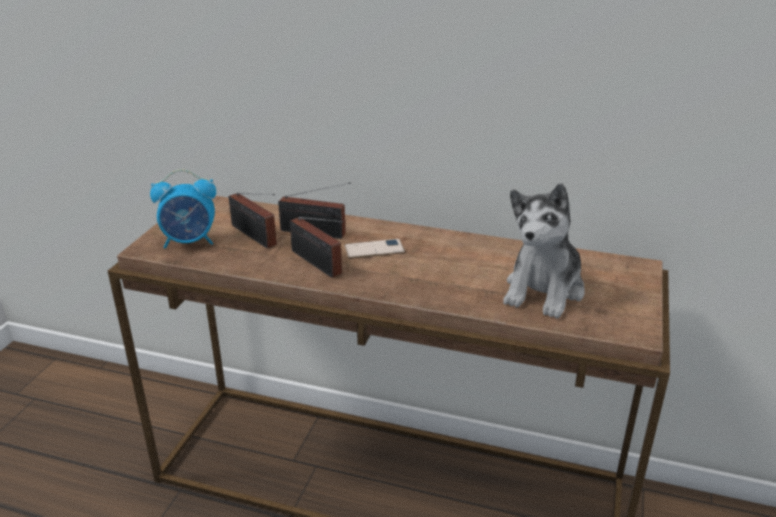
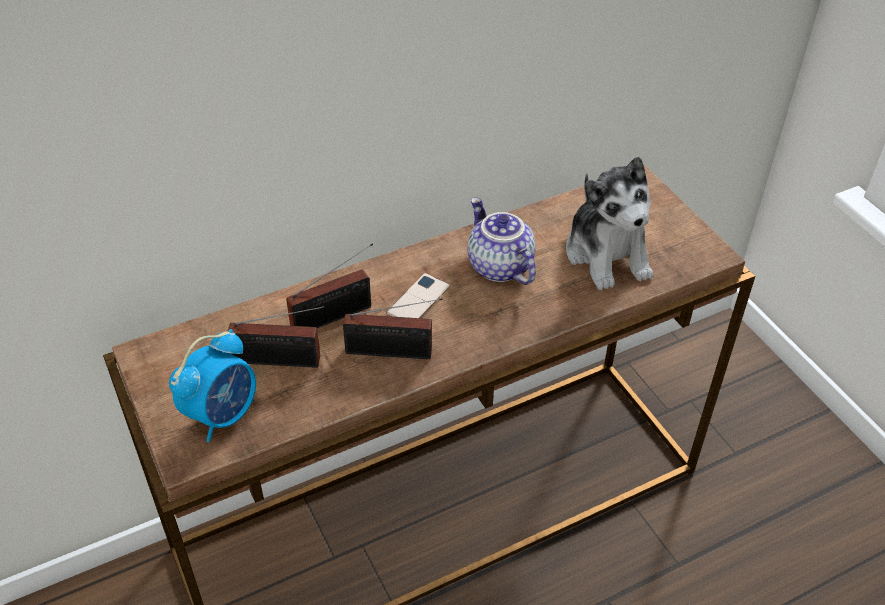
camera: 45 degrees left, 15 degrees up
none -> teapot [467,198,536,285]

